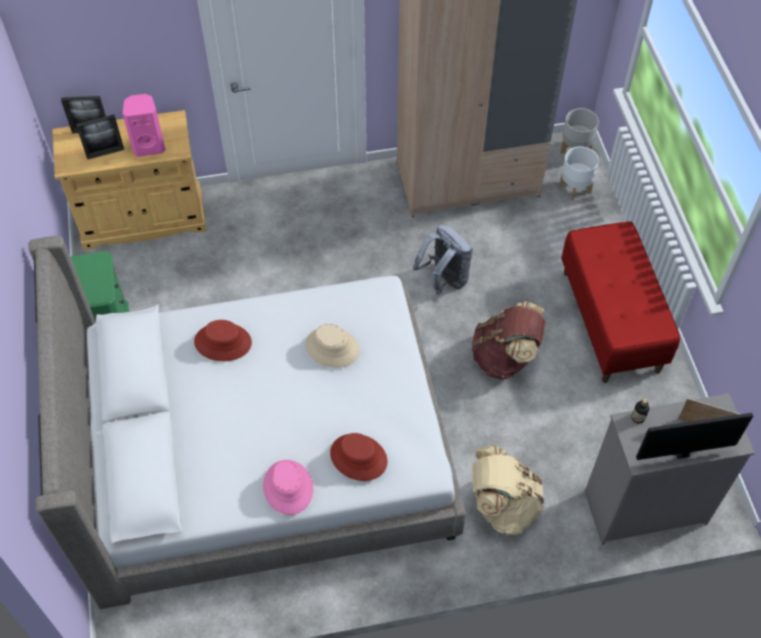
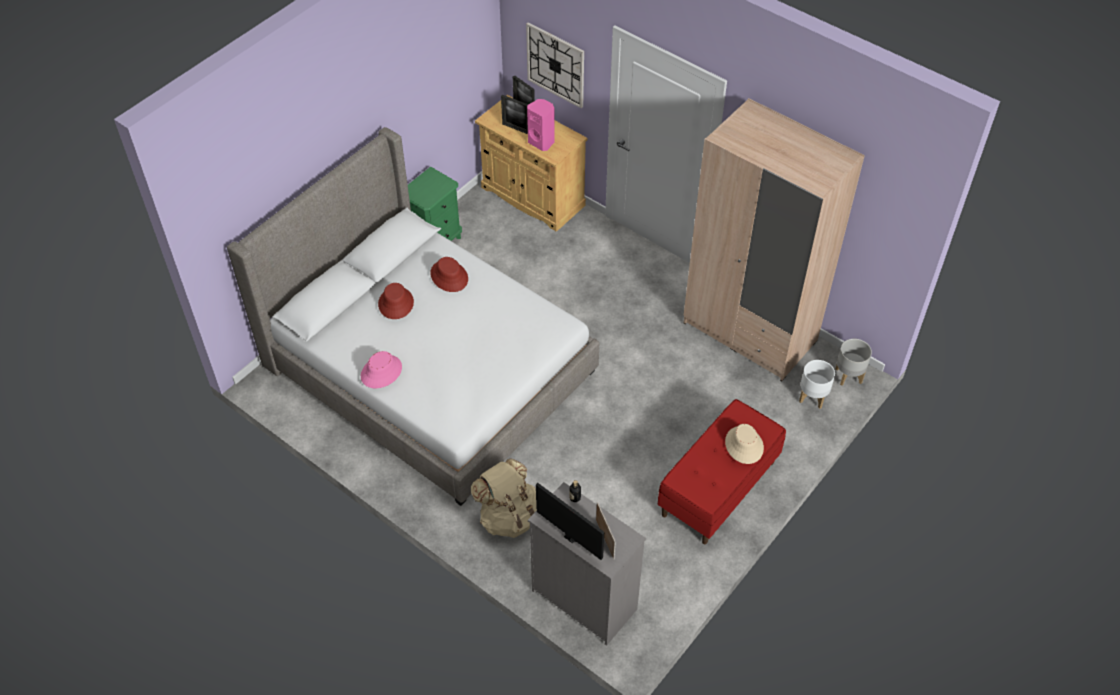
camera: 50 degrees right, 5 degrees down
beige hat [305,324,360,368] -> beige hat moved to [725,424,764,464]
red hat [330,433,387,481] -> red hat moved to [378,283,414,319]
grey backpack [413,225,473,295] -> none
brown backpack [471,301,545,379] -> none
none -> wall clock [526,22,584,108]

